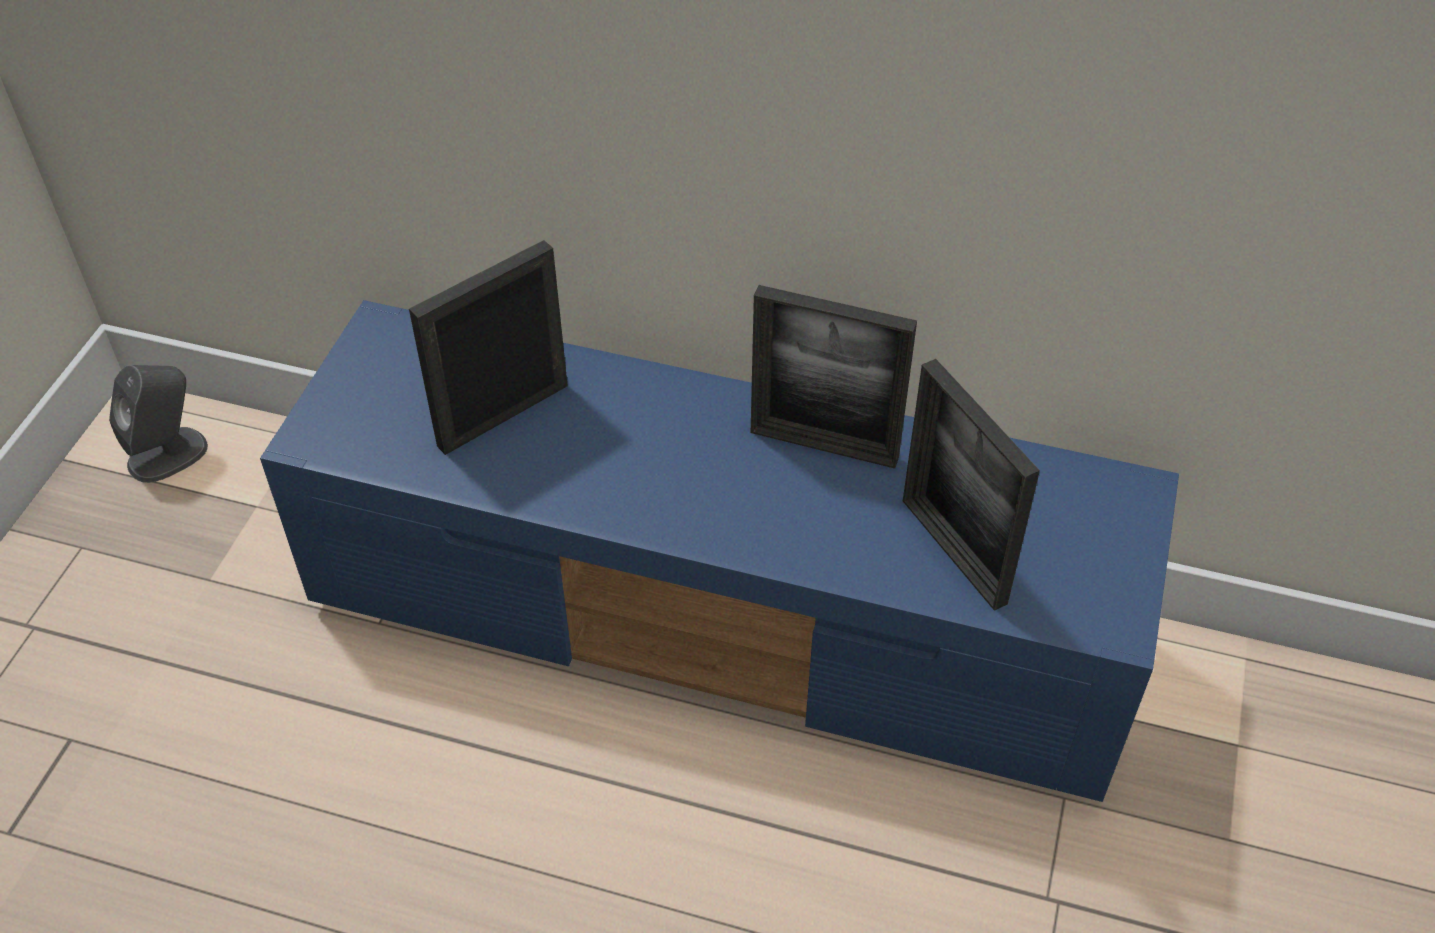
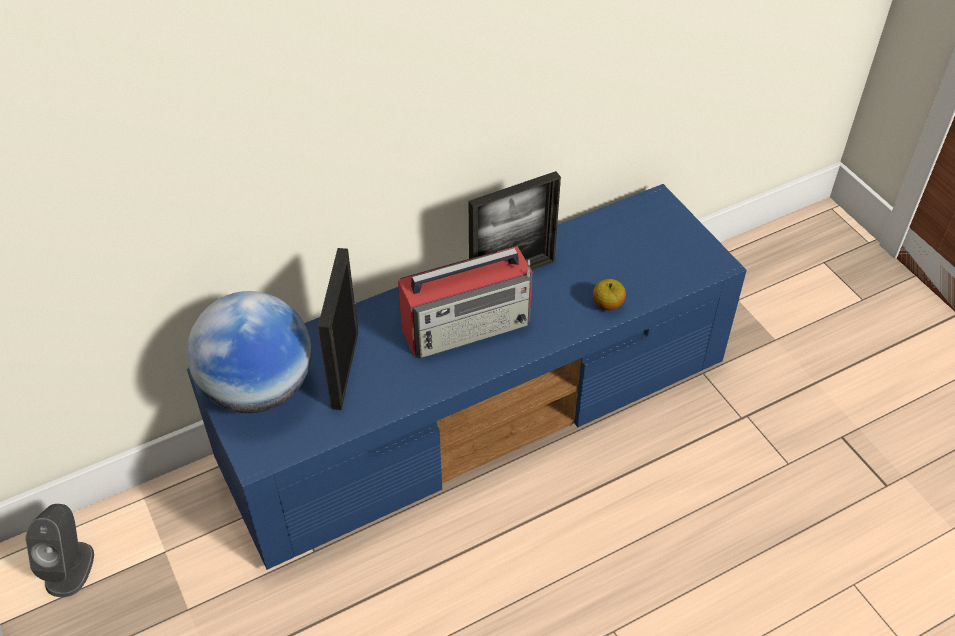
camera: 45 degrees left, 0 degrees up
picture frame [903,359,1040,611] -> none
none -> globe [187,291,311,413]
none -> radio [398,246,532,359]
none -> apple [593,279,626,310]

